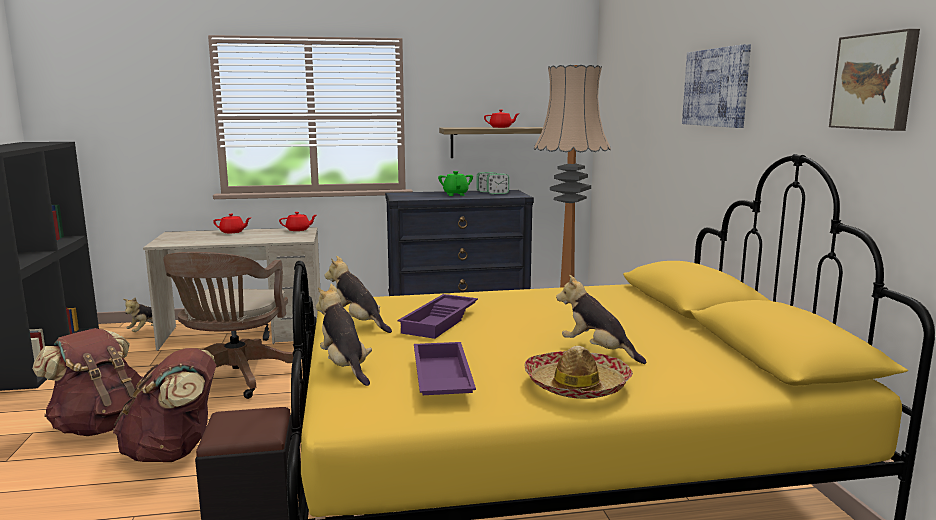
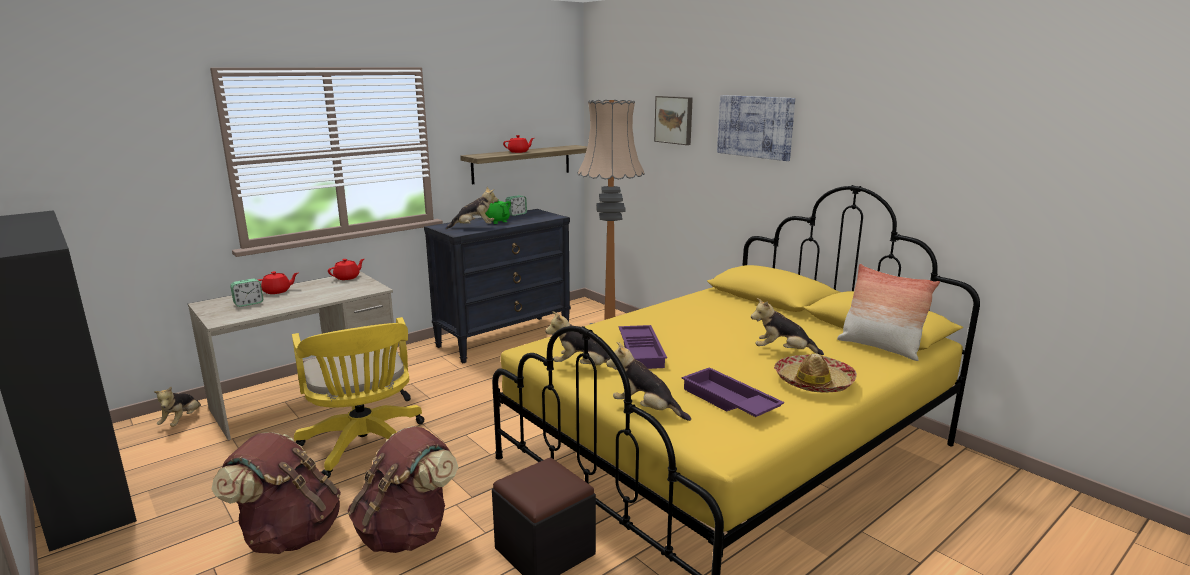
camera: 30 degrees left, 5 degrees up
brown office chair [163,252,293,399] -> yellow office chair [292,317,424,478]
alarm clock [487,173,509,194] -> alarm clock moved to [230,278,263,307]
picture [829,29,920,131] -> picture moved to [654,96,693,145]
none -> plush toy [446,187,498,229]
none -> pillow [837,264,940,361]

